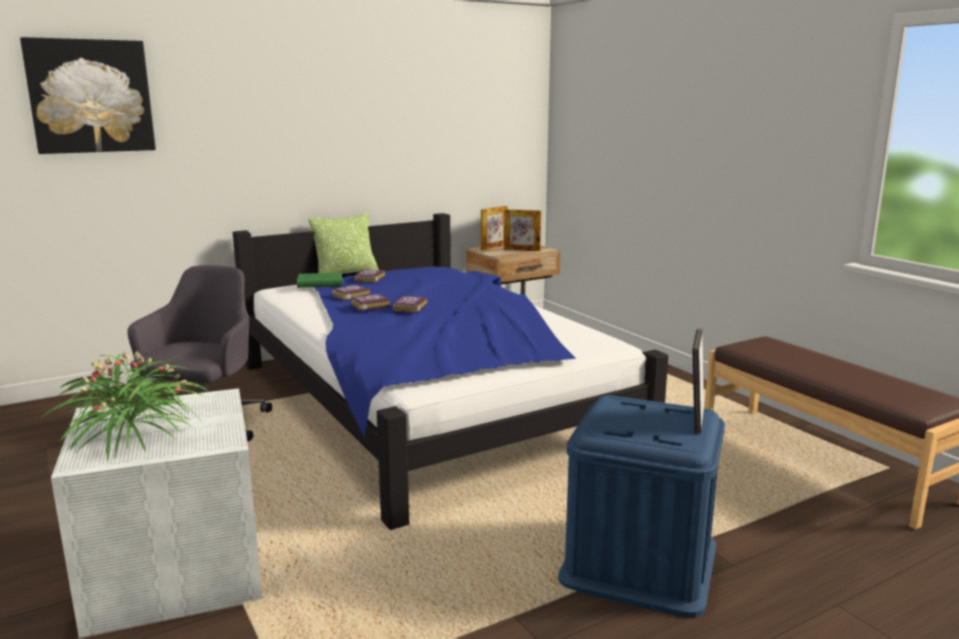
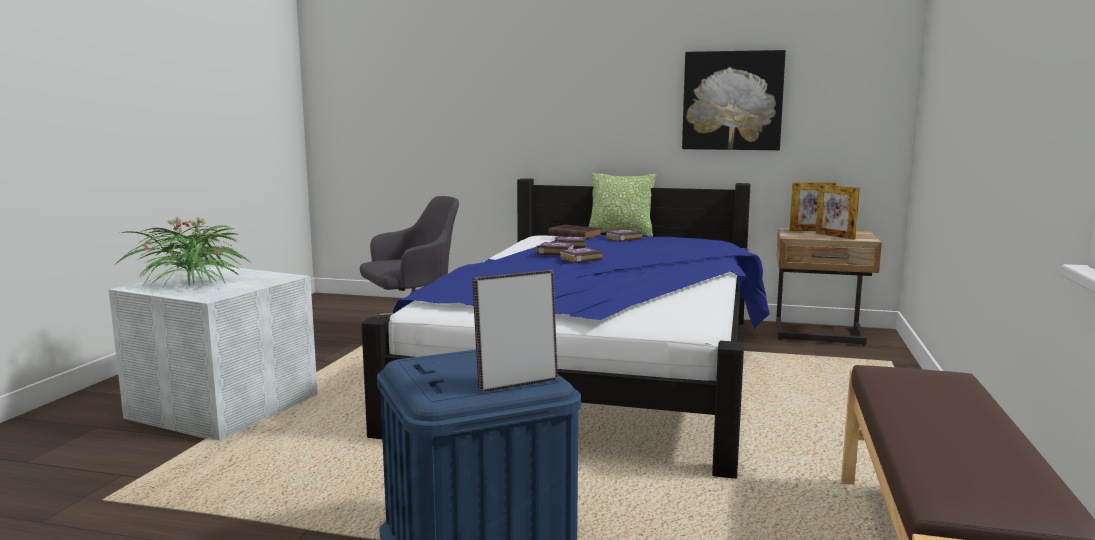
camera: 45 degrees right, 5 degrees down
picture [20,37,156,154] -> picture moved to [682,50,786,150]
green book [297,272,343,288] -> brown book [548,225,602,239]

